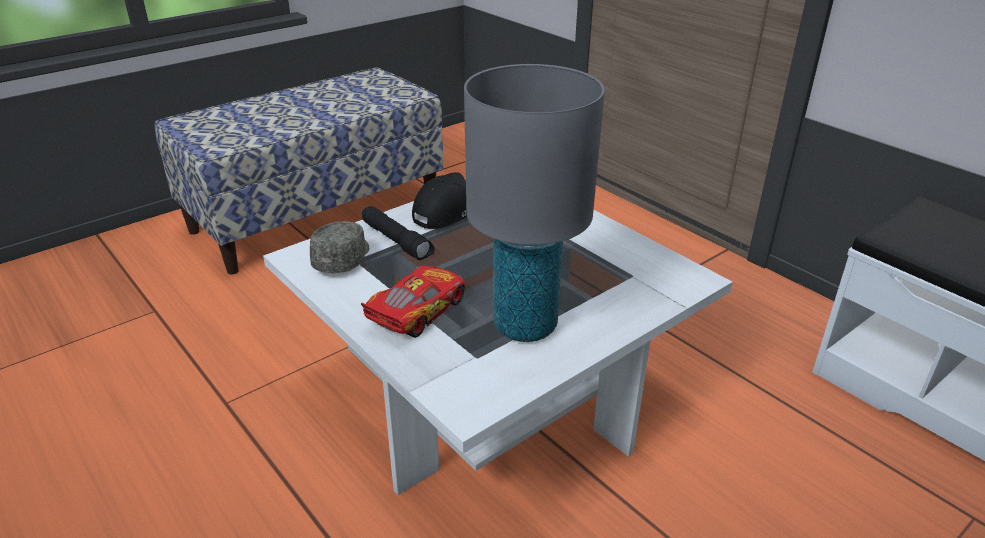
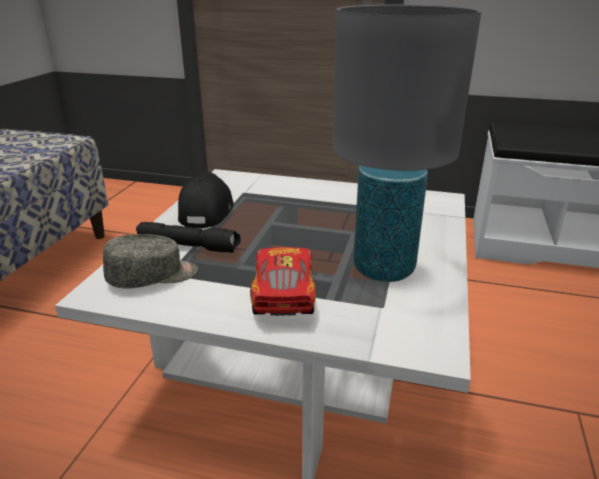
camera: 35 degrees left, 5 degrees down
grey cap [310,221,369,273] -> grey cap turned 90 degrees clockwise [103,234,198,289]

